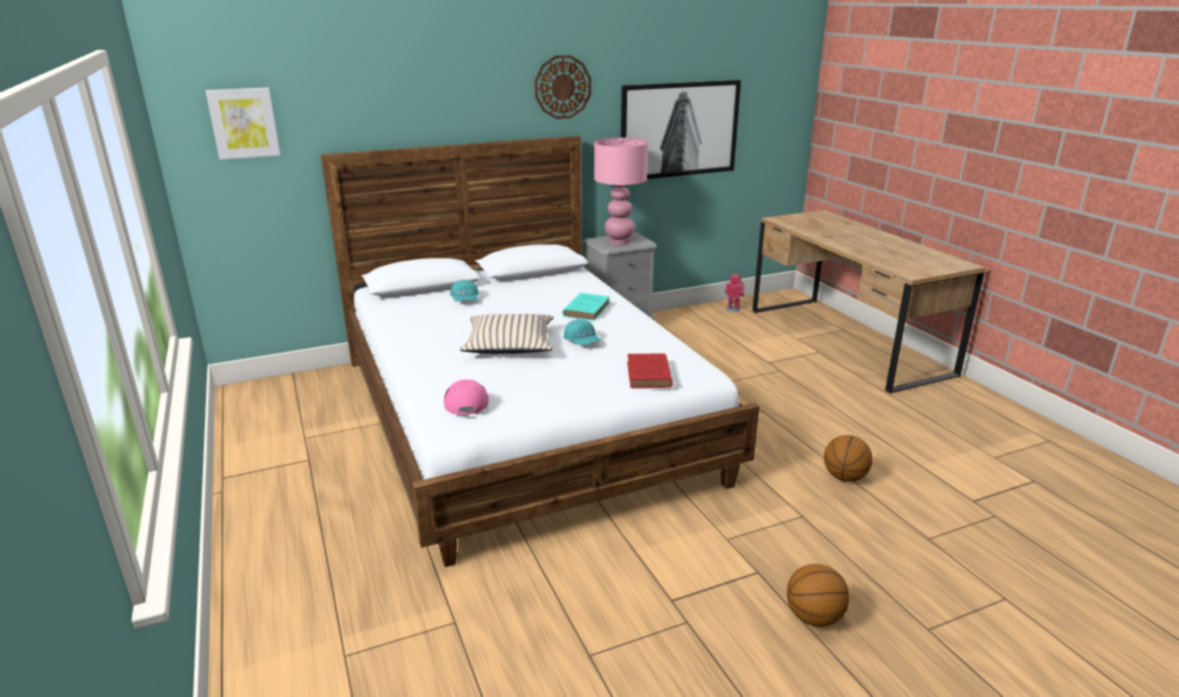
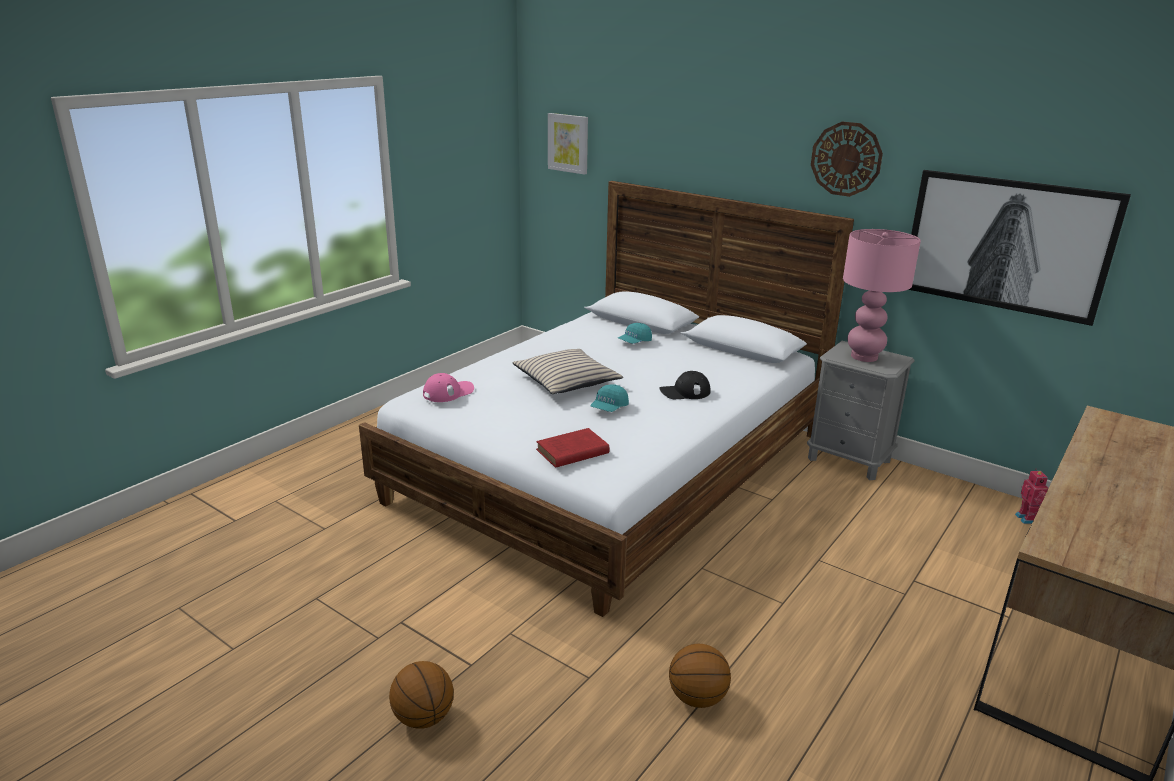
camera: 60 degrees right, 0 degrees up
turquoise book [563,293,610,321] -> black cap [659,371,711,399]

